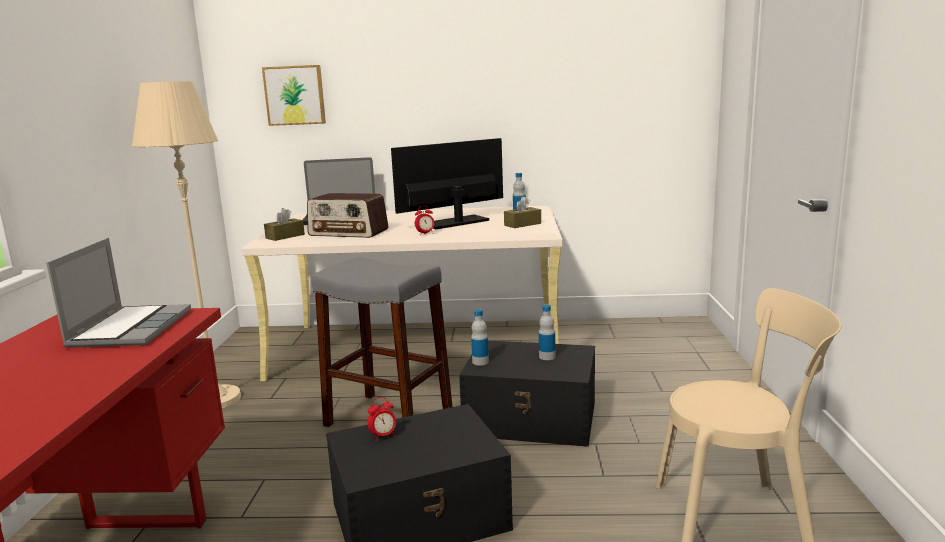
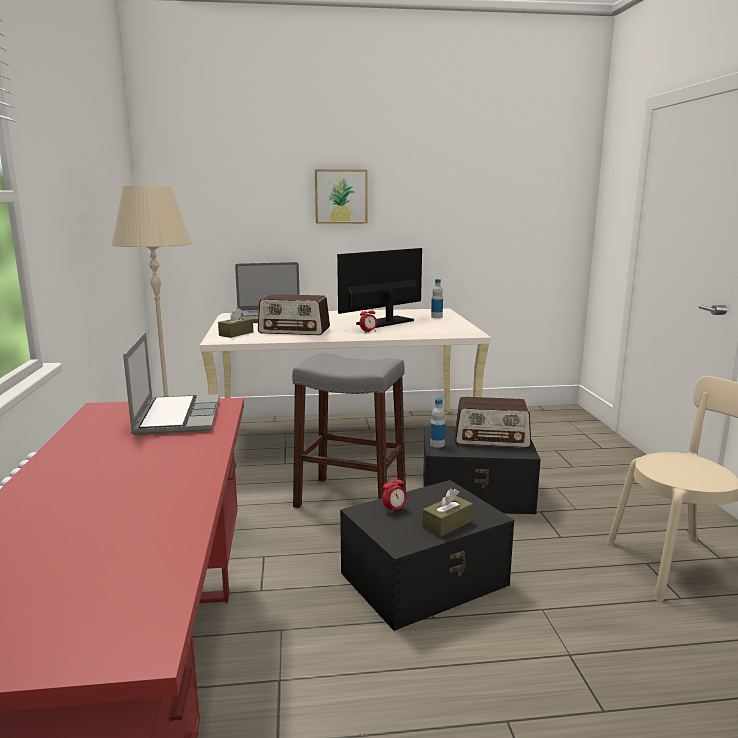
camera: 10 degrees left, 0 degrees up
picture [262,65,326,126] -> picture moved to [315,169,368,224]
brown tissue box [504,196,541,228] -> brown tissue box moved to [423,489,473,537]
bottle [539,305,555,360] -> radio [455,397,531,448]

